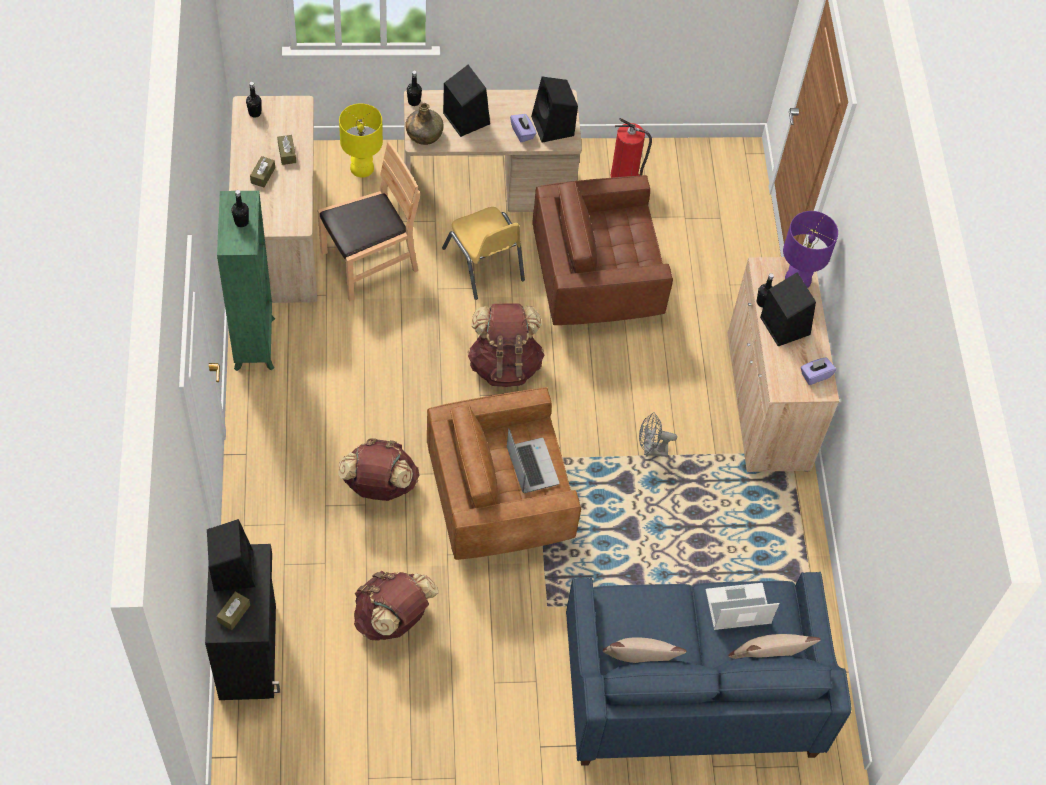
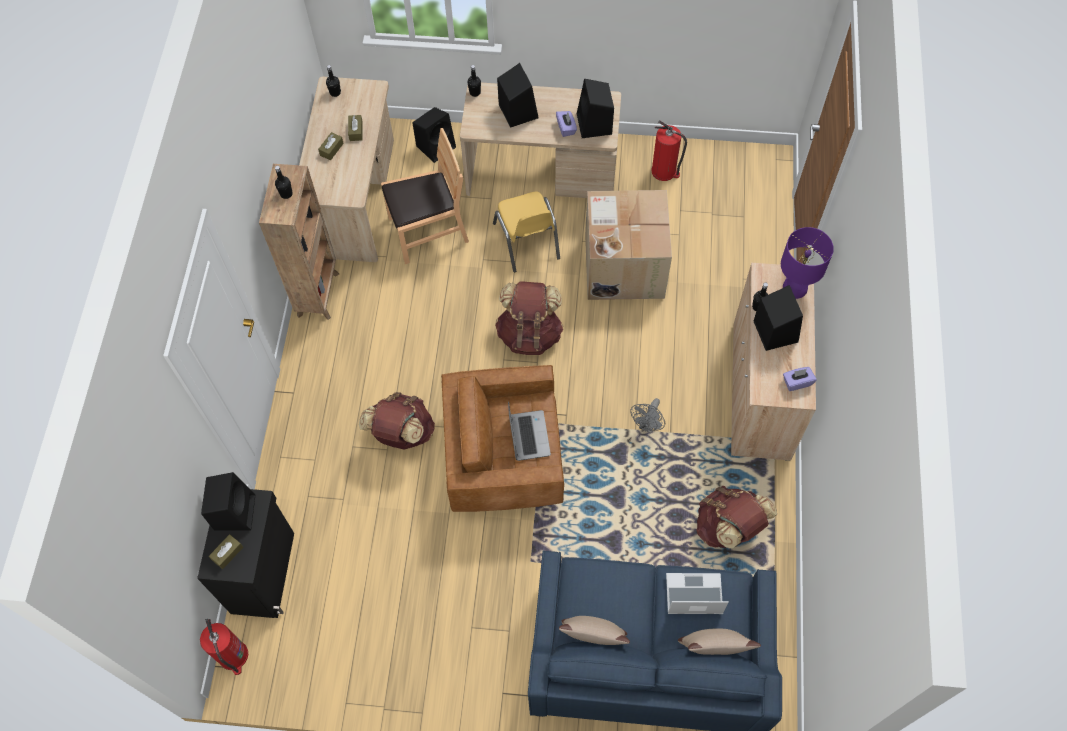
camera: 15 degrees right, 5 degrees up
green bookcase [217,191,275,371] -> brown bookcase [259,164,339,320]
yellow table lamp [339,103,383,178] -> black speaker [412,107,456,163]
brown backpack [354,571,439,641] -> brown backpack moved to [696,486,777,548]
green bottle [405,103,444,145] -> none
brown armchair [532,175,673,325] -> cardboard box [585,190,672,300]
grey fan [639,413,677,457] -> grey fan turned 75 degrees counterclockwise [630,398,665,434]
none -> fire extinguisher [200,619,248,675]

